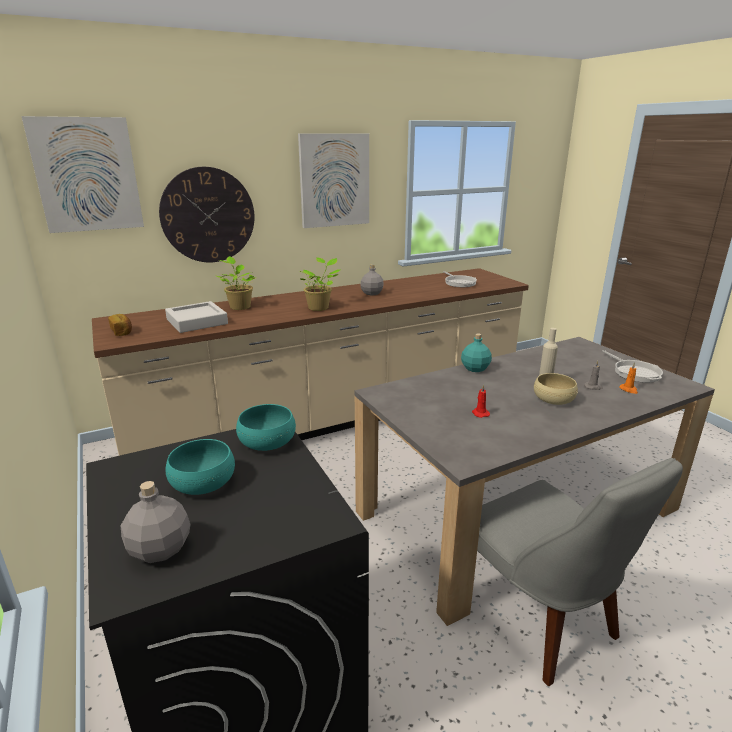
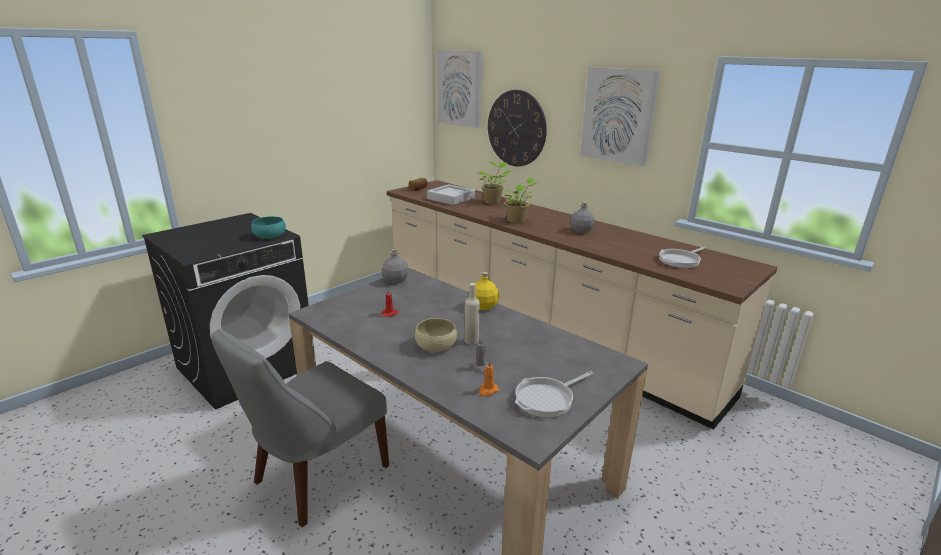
camera: 70 degrees right, 0 degrees up
grey bottle [121,481,191,563] -> grey bottle moved to [381,249,409,284]
turquoise bowl [165,439,235,495] -> none
turquoise bottle [461,333,492,372] -> yellow bottle [475,272,499,310]

